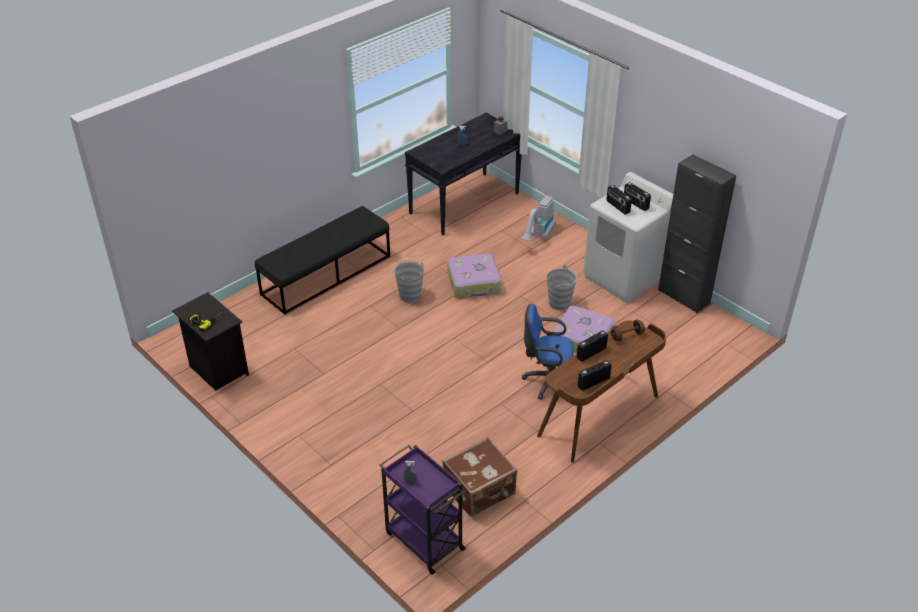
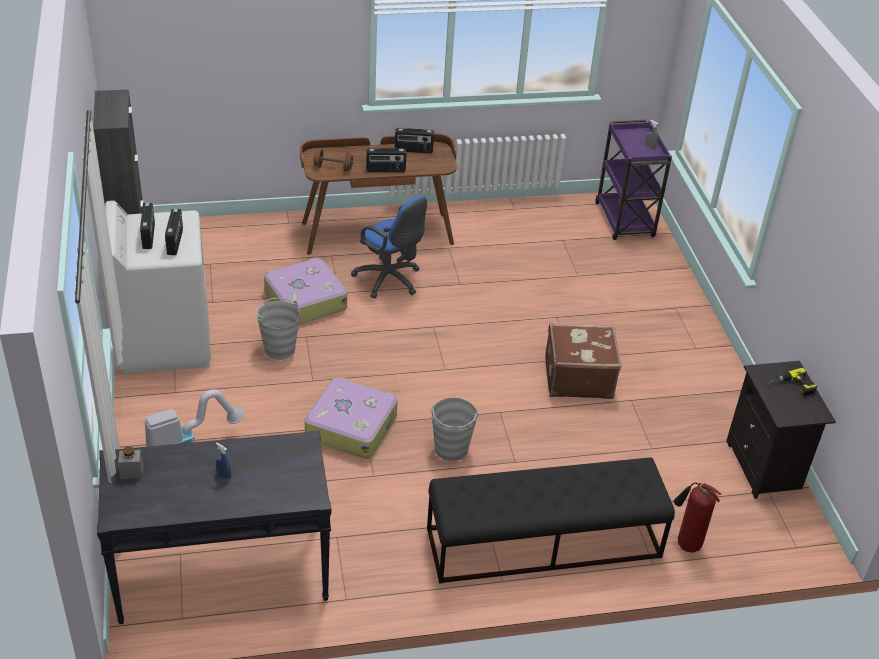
camera: 150 degrees left, 0 degrees up
brown suitcase [442,437,517,517] -> brown suitcase moved to [545,323,621,399]
none -> fire extinguisher [674,482,721,552]

